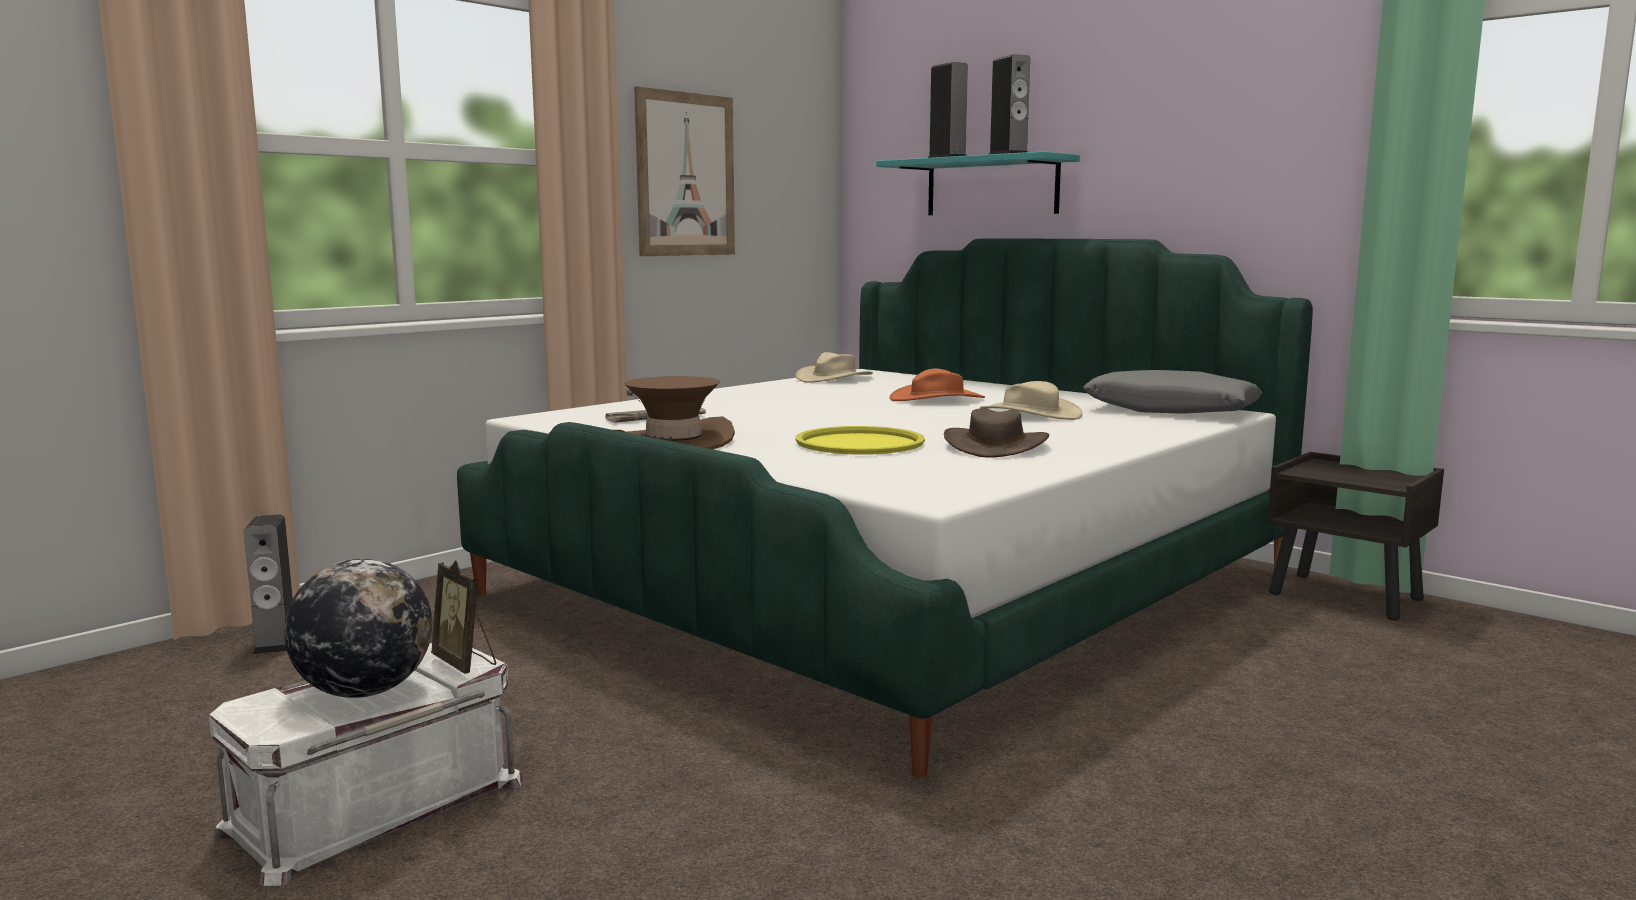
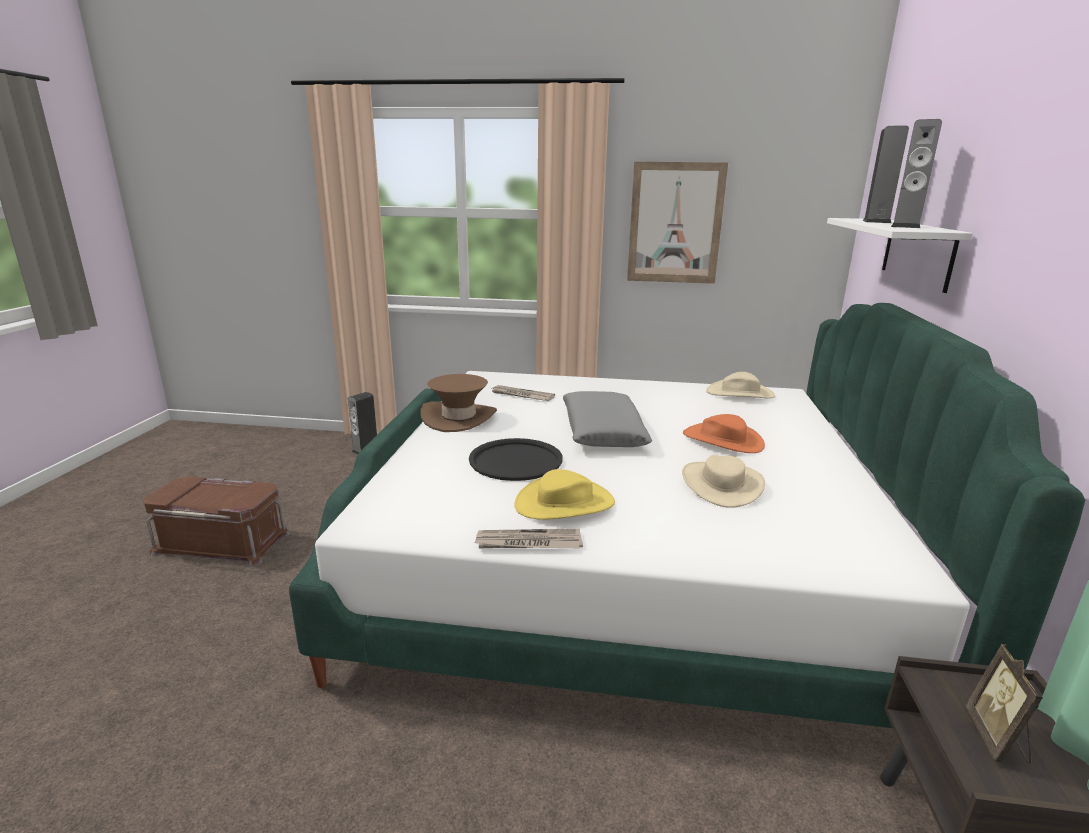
camera: 55 degrees right, 10 degrees up
white storage box [209,643,524,886] -> brown storage box [143,476,290,566]
globe [284,558,432,698] -> none
picture frame [431,560,496,674] -> picture frame moved to [966,644,1042,763]
yellow tray [795,426,925,455] -> black tray [469,438,563,481]
turquoise shelf [876,151,1080,215] -> white shelf [827,218,973,293]
brown hat [944,408,1049,458] -> yellow hat [515,469,615,520]
grey pillow [1083,370,1263,414] -> grey pillow moved to [563,391,652,447]
none -> newspaper [475,529,583,548]

